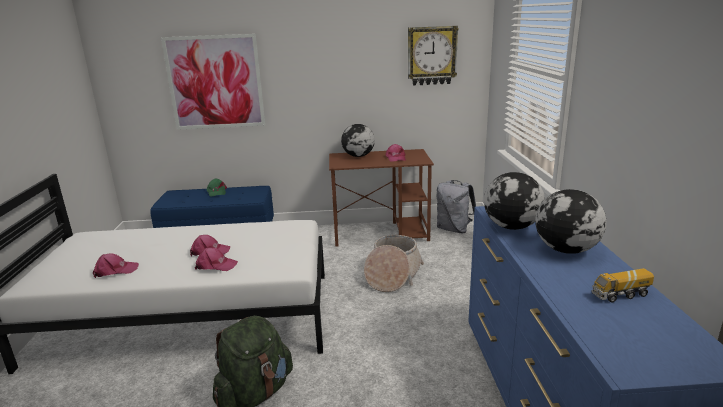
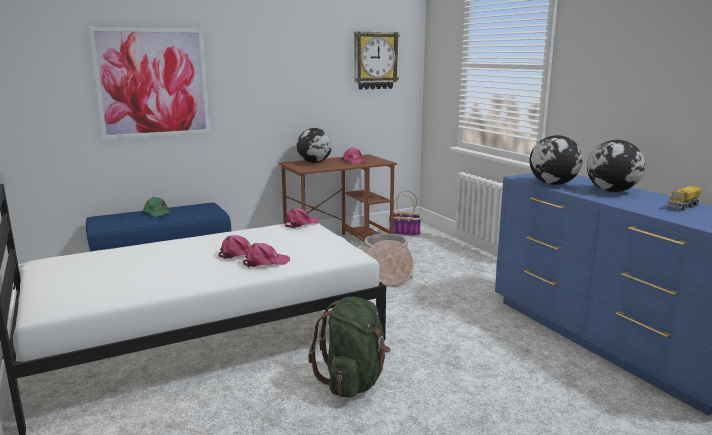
camera: 25 degrees left, 5 degrees down
pink cap [93,253,139,278] -> pink cap moved to [285,208,319,228]
grey backpack [437,180,476,233] -> basket [389,191,422,236]

